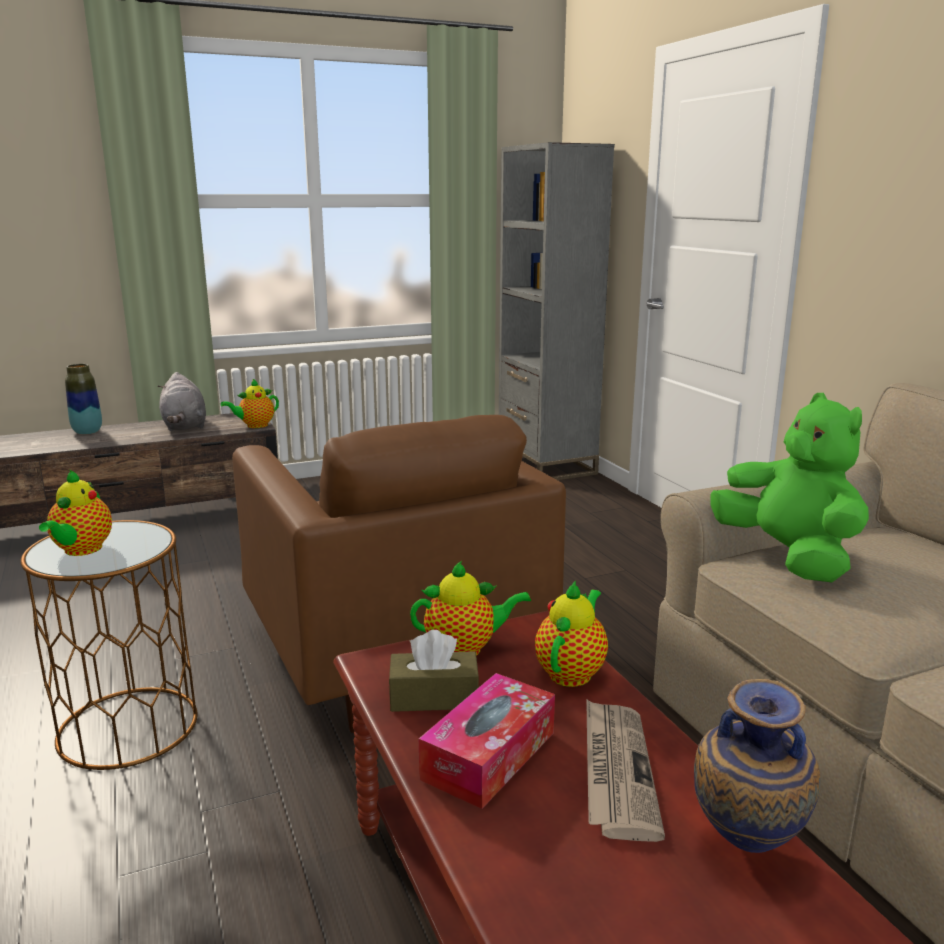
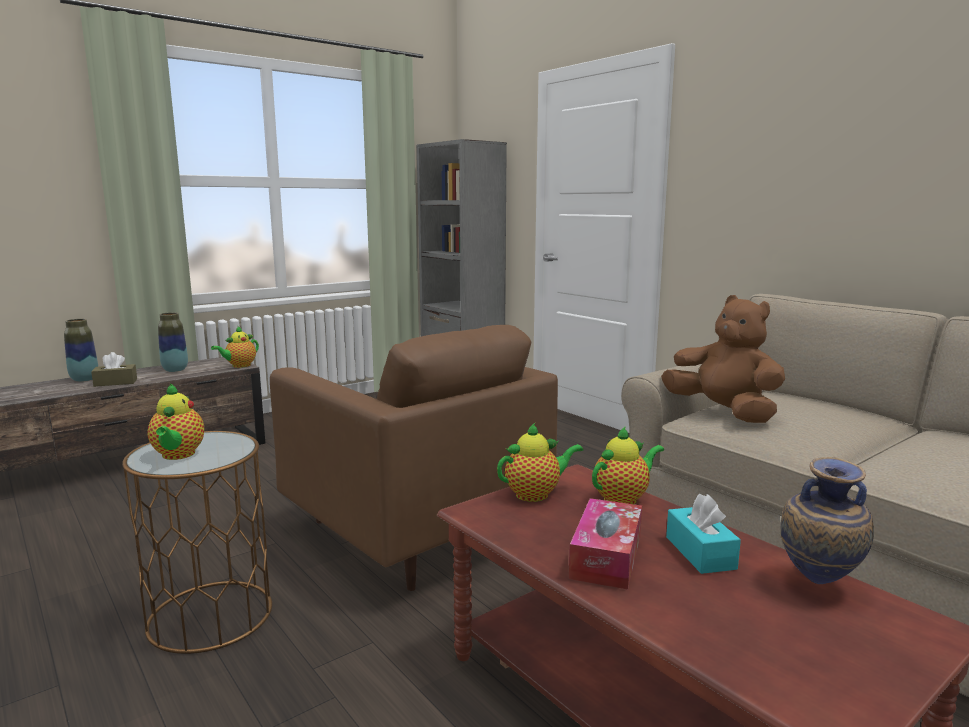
camera: 15 degrees left, 5 degrees down
grey plush toy [158,372,206,431] -> vase [158,312,188,372]
brown tissue box [389,630,479,712] -> brown tissue box moved to [91,352,137,387]
teapot [535,580,608,687] -> teapot turned 45 degrees clockwise [592,426,664,504]
newspaper [586,699,665,842] -> turquoise tissue box [666,494,741,574]
green plush toy [711,393,869,582] -> brown plush toy [661,295,785,423]

